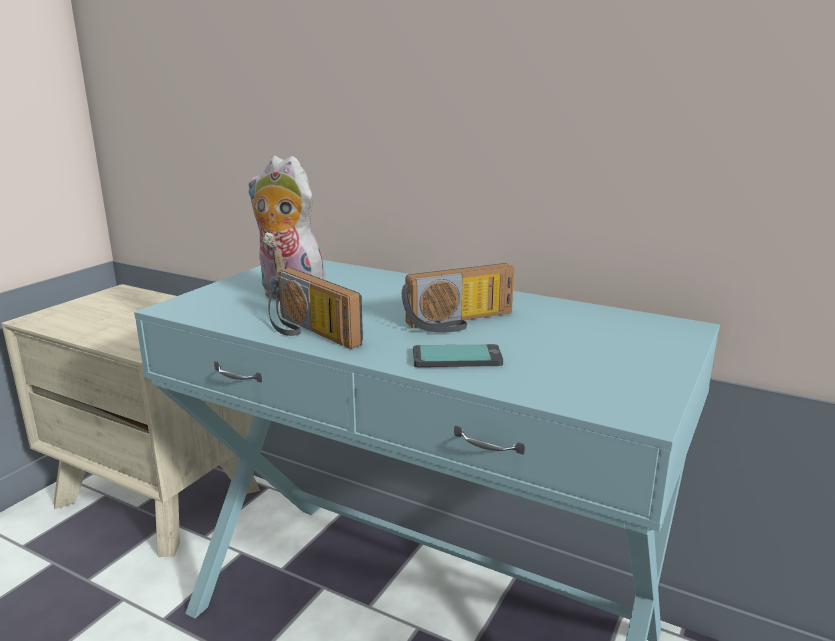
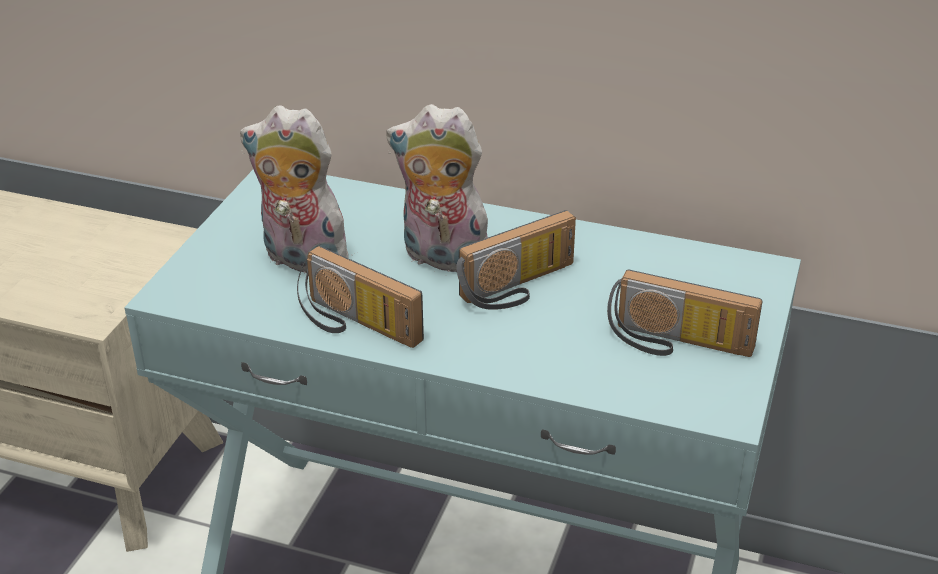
camera: 10 degrees left, 15 degrees up
phone [413,344,503,367] -> none
none -> plush toy [386,104,488,272]
none -> radio [607,270,762,357]

